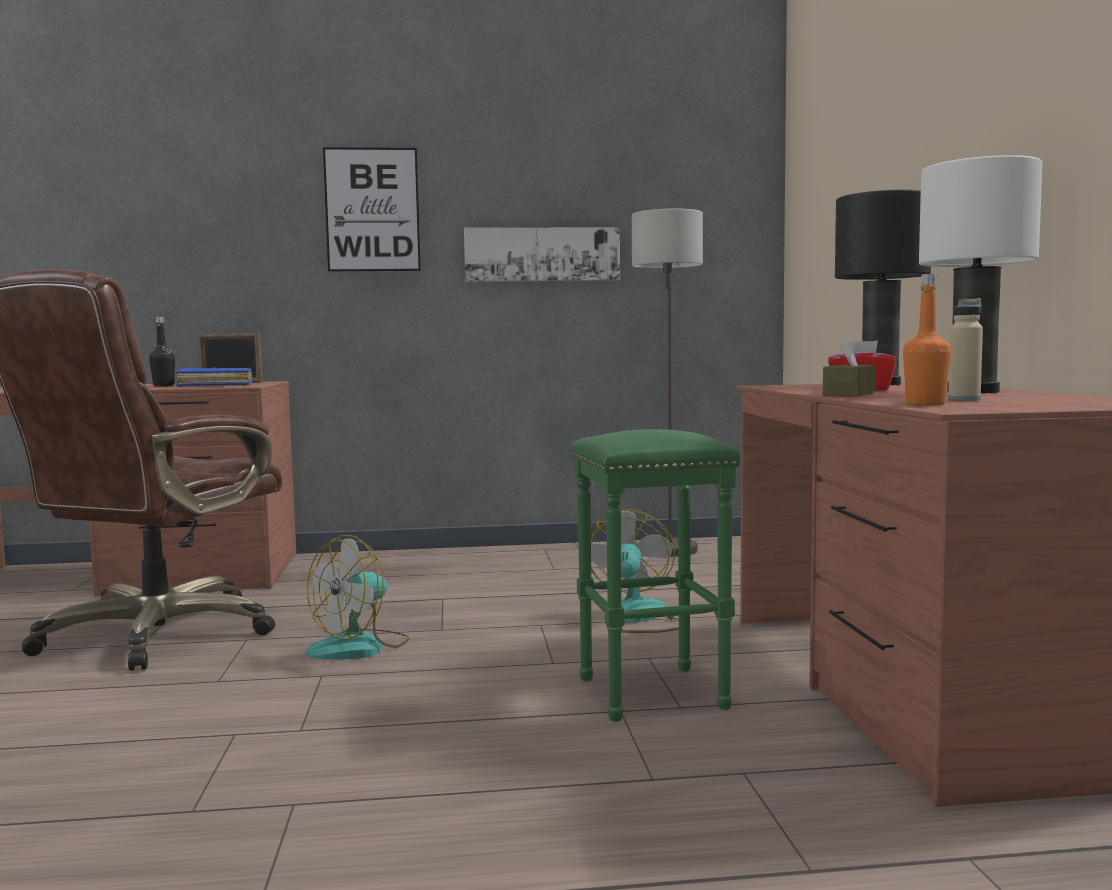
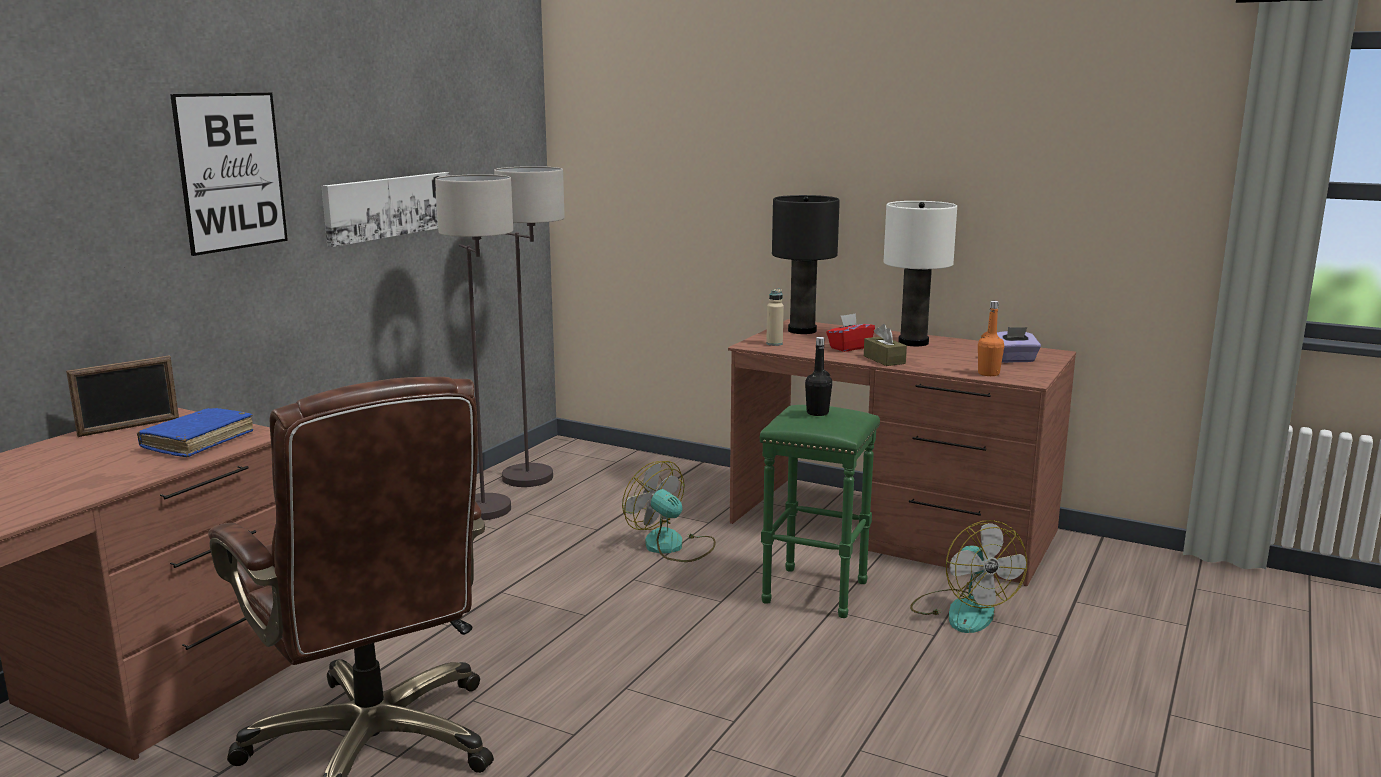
camera: 55 degrees left, 10 degrees up
black bottle [149,317,175,387] -> black bottle moved to [805,337,832,416]
fan [306,535,410,659] -> fan moved to [910,520,1027,633]
beige bottle [948,298,983,401] -> beige bottle moved to [766,289,784,346]
none -> grey floor lamp [435,174,513,520]
none -> purple tissue box [997,327,1041,363]

